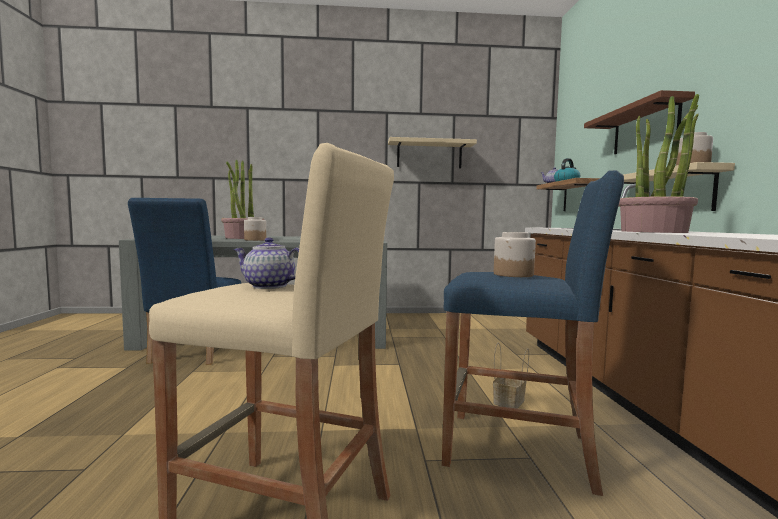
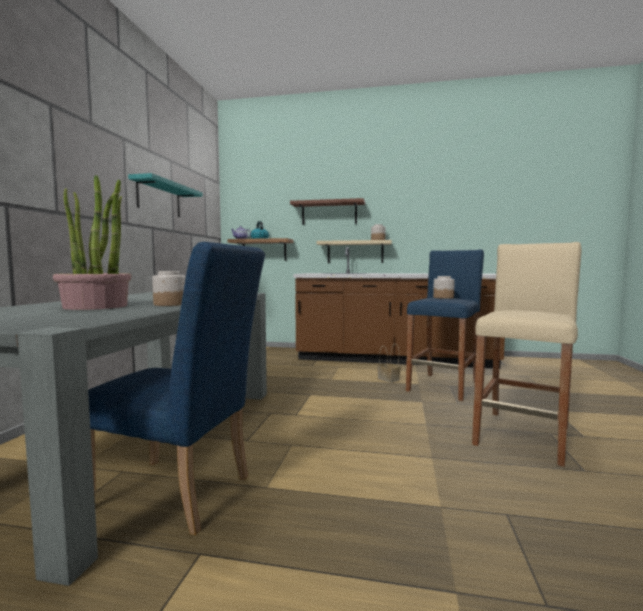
camera: 75 degrees left, 0 degrees up
teapot [233,238,299,289] -> none
beige shelf [388,137,477,168] -> turquoise shelf [128,173,203,217]
potted plant [618,94,699,233] -> none

